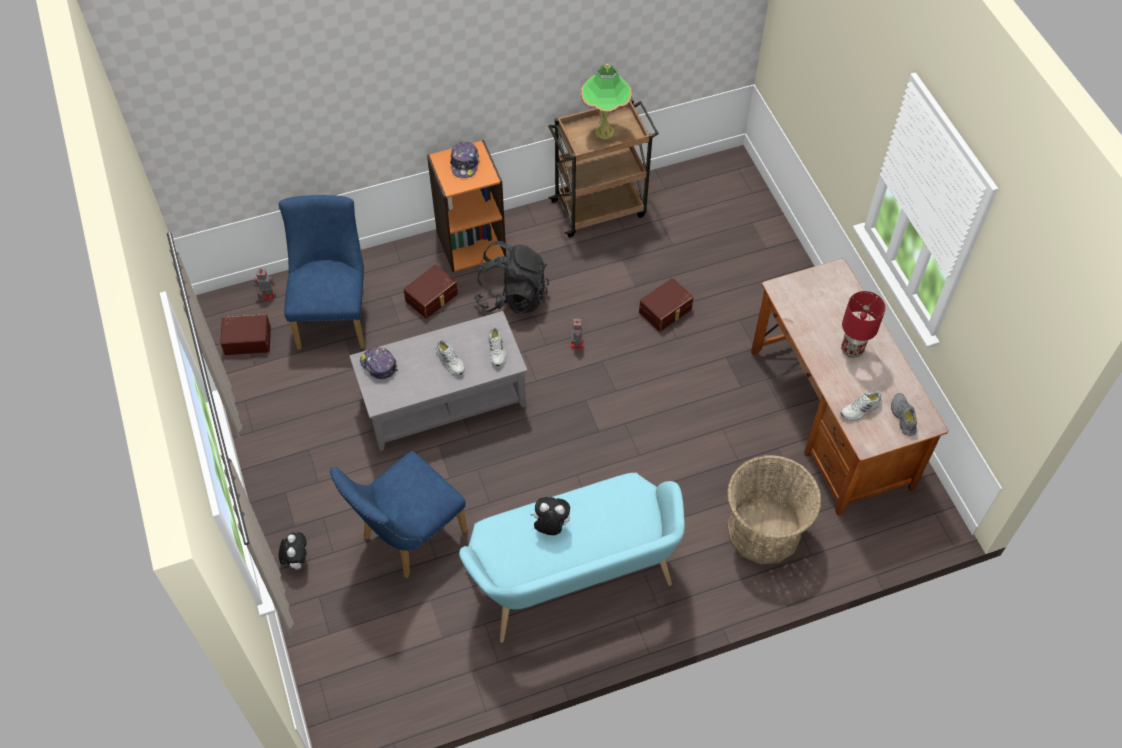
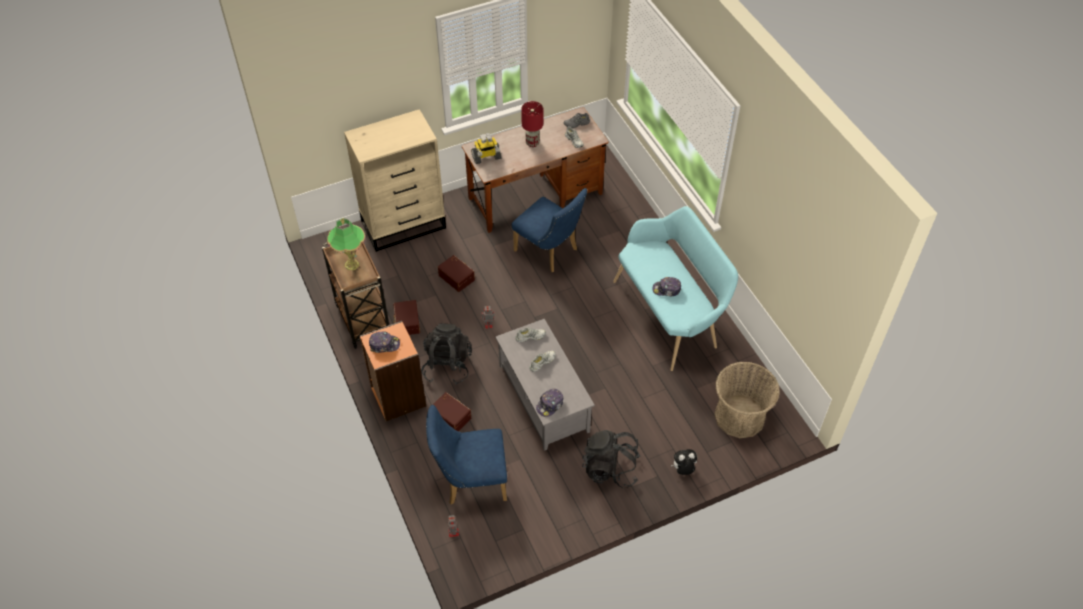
camera: 95 degrees left, 5 degrees down
brown storage box [220,314,271,355] -> brown storage box moved to [393,300,420,335]
blue chair [330,451,468,578] -> blue chair moved to [512,188,587,272]
plush toy [530,497,570,535] -> cap [653,277,681,296]
basket [727,455,821,564] -> basket moved to [714,362,780,438]
none -> beige dresser [344,109,446,252]
none -> toy robot [471,133,501,164]
none -> black backpack [582,430,641,488]

